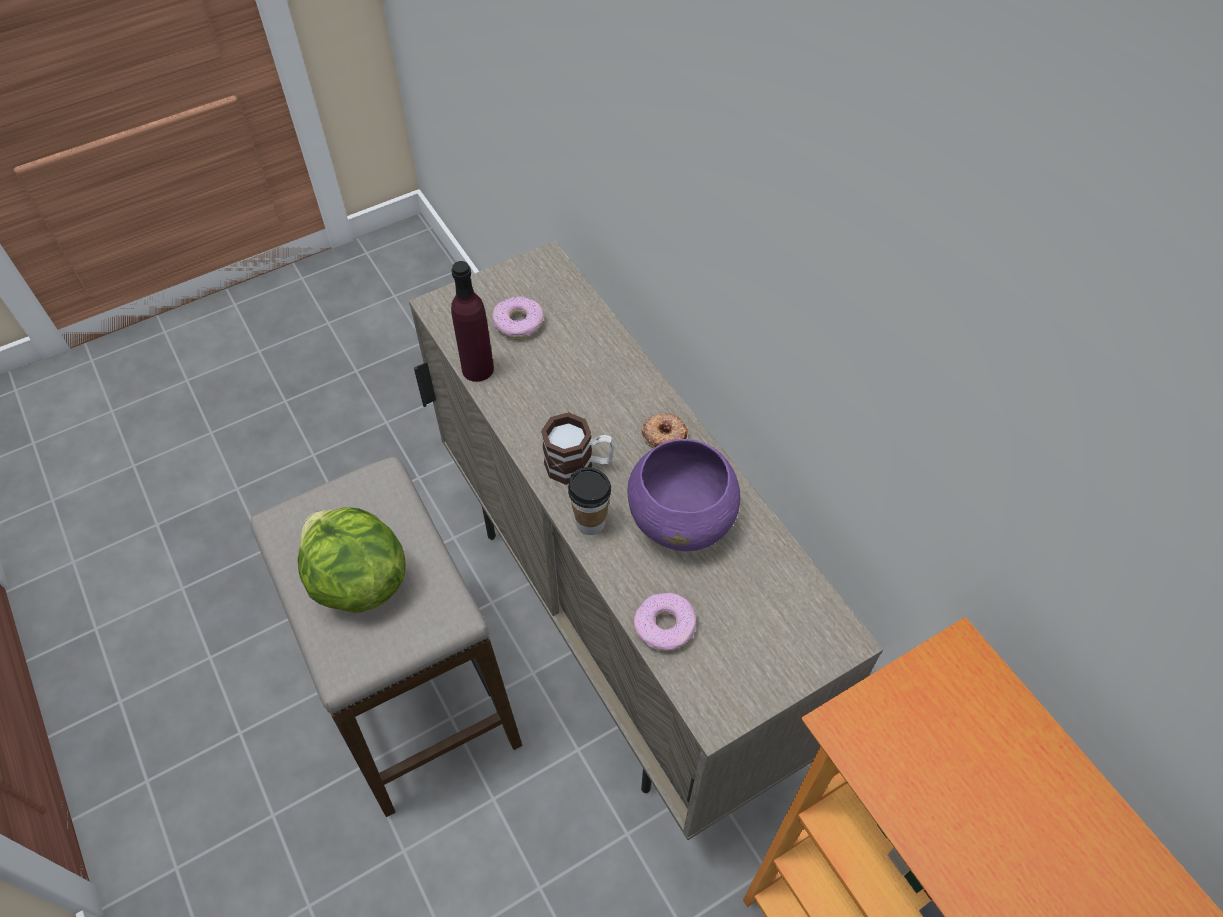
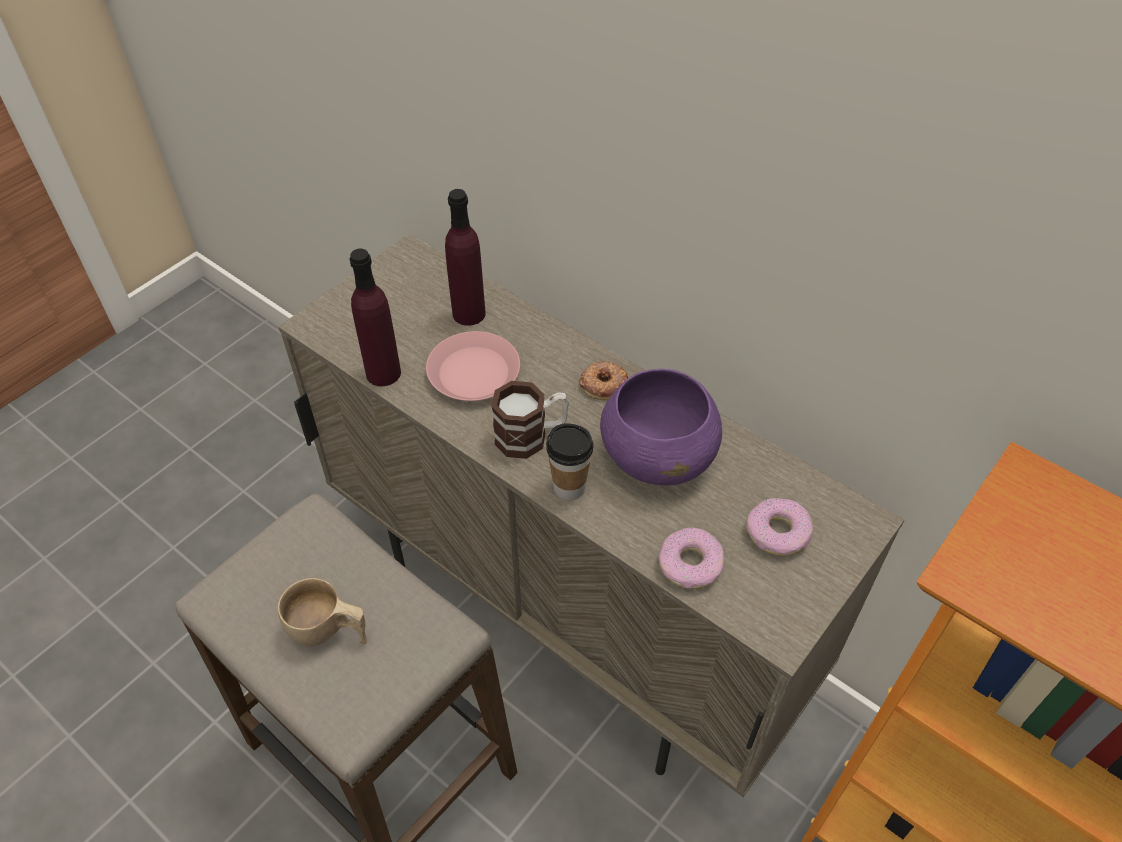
camera: 20 degrees left, 5 degrees down
lettuce [298,507,406,613] -> beige cup [278,578,367,647]
donut [492,297,544,339] -> donut moved to [746,498,813,556]
none -> pink plate [426,331,520,401]
none -> purple bottle [445,189,486,326]

